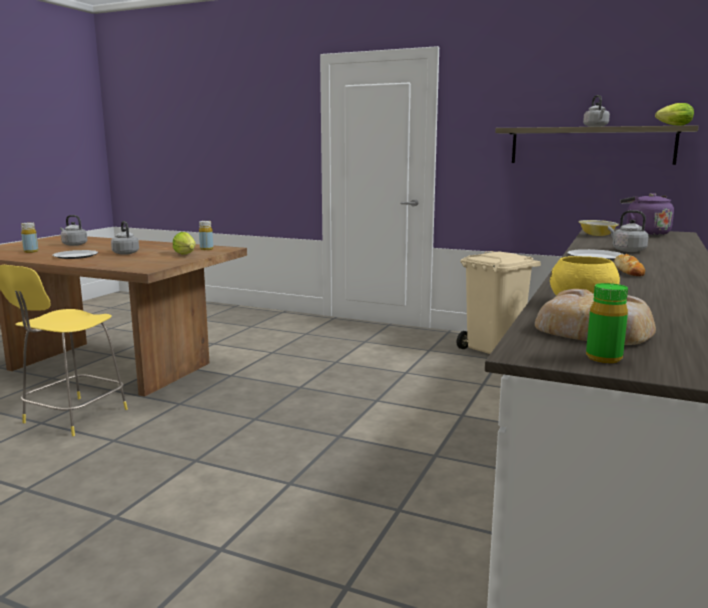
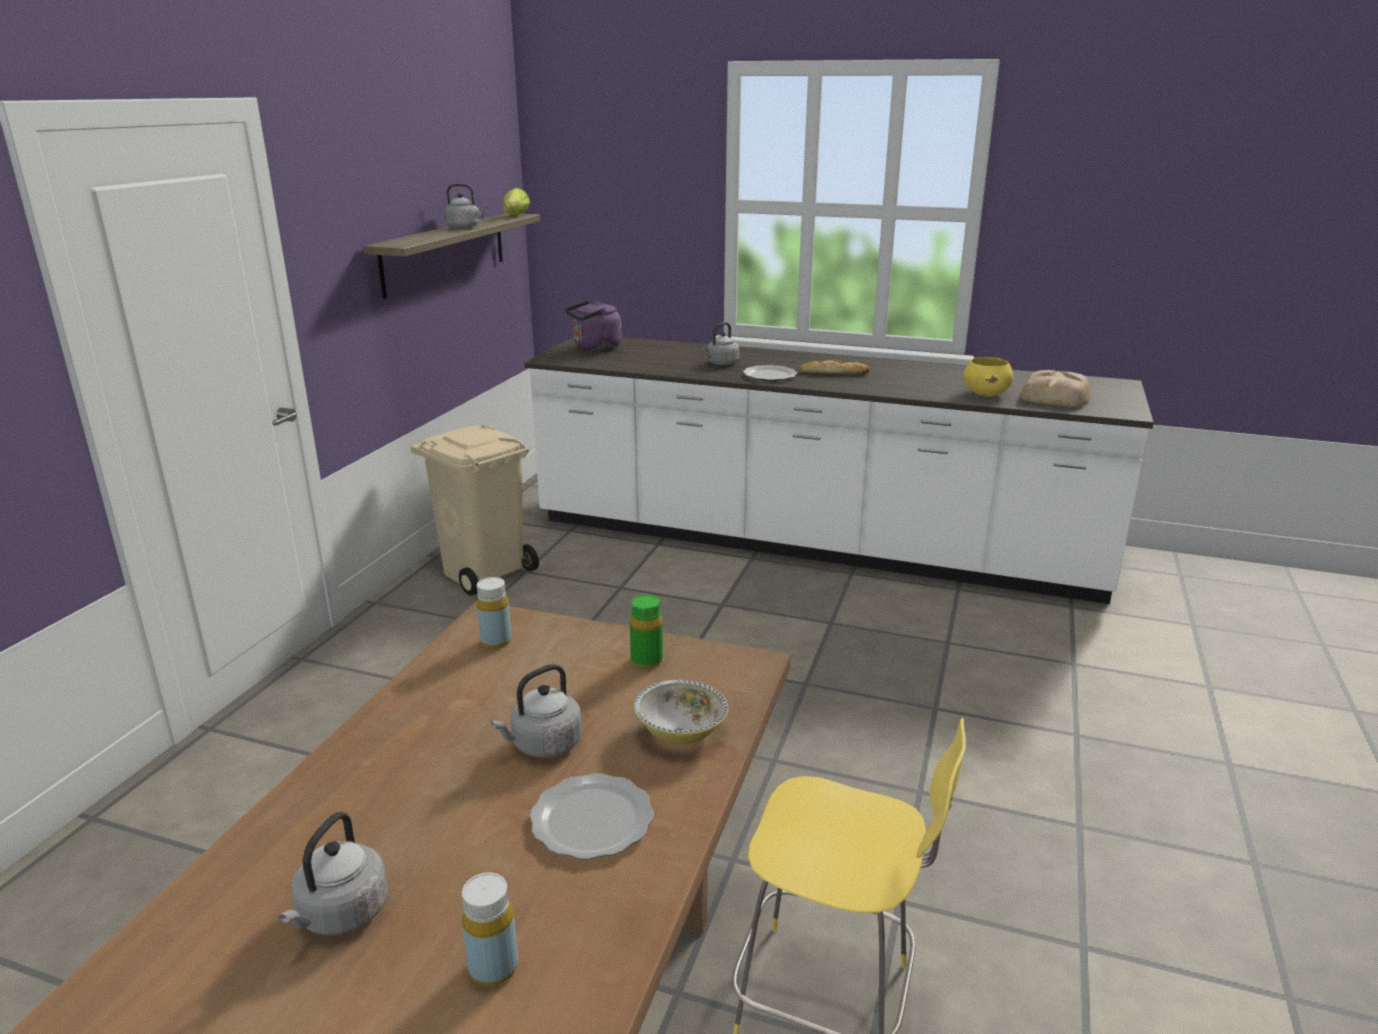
camera: 95 degrees left, 10 degrees up
lettuce [173,232,196,255] -> none
bowl [579,220,619,236] -> bowl moved to [633,680,728,745]
green bottle [586,283,628,363] -> green bottle moved to [630,595,663,669]

